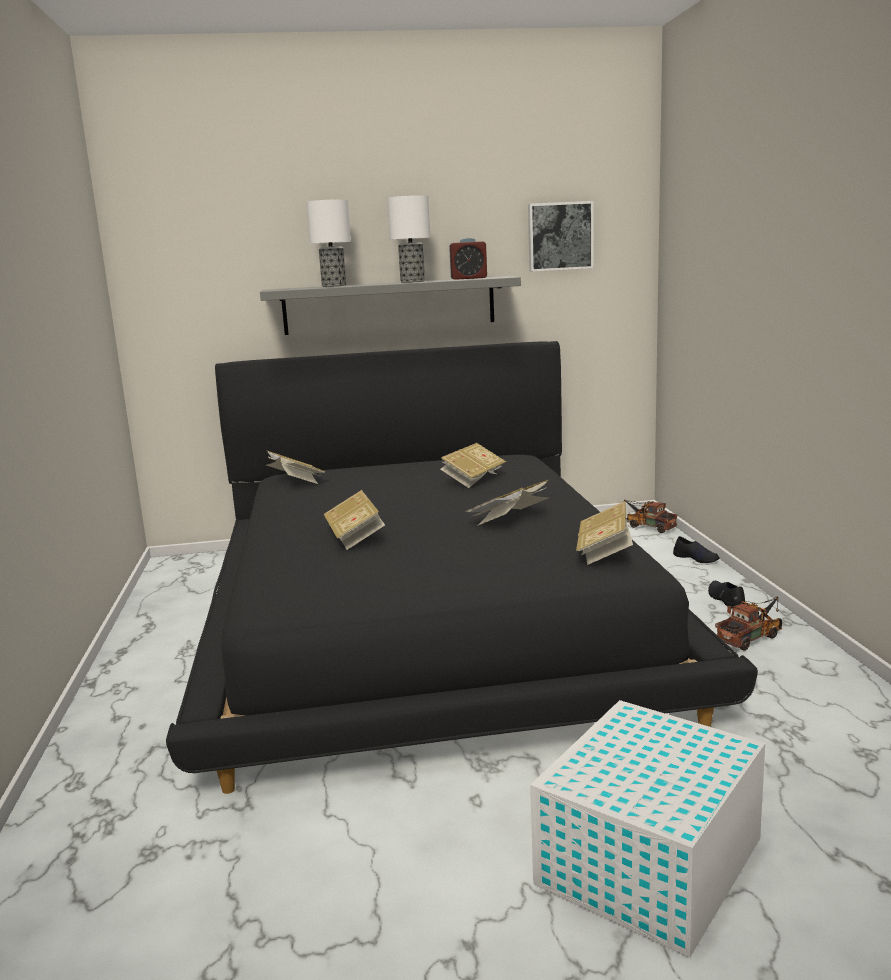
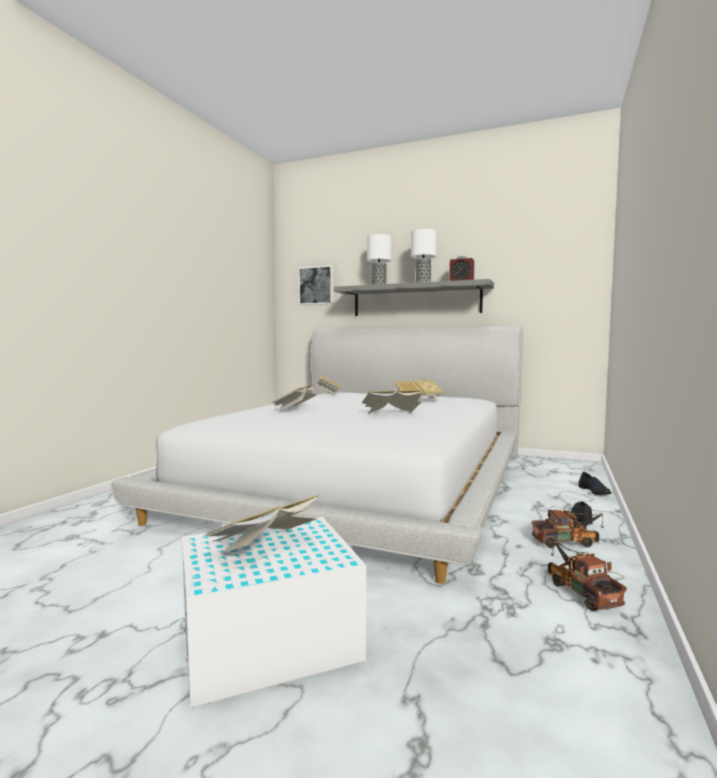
camera: 30 degrees right, 10 degrees down
black bed [166,341,758,794] -> white bed [111,326,523,584]
picture [528,201,594,272] -> picture moved to [298,265,334,305]
book [576,501,633,565] -> book moved to [204,495,319,555]
toy truck [624,500,677,533] -> toy truck moved to [547,540,627,611]

